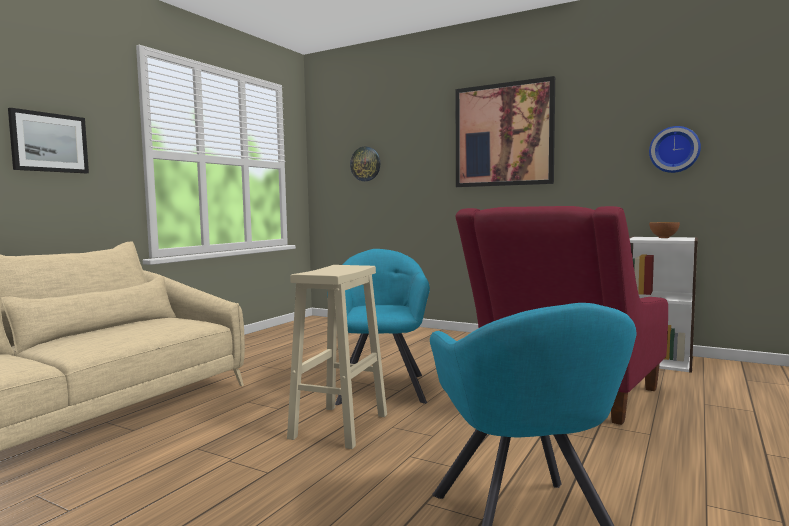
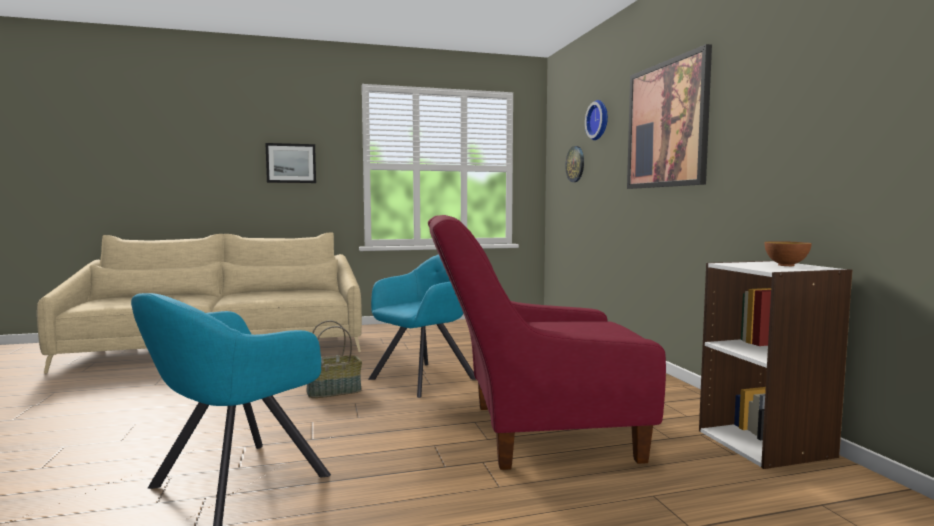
camera: 45 degrees right, 0 degrees up
beige stool [287,265,387,449] -> basket [307,320,362,398]
wall clock [649,126,701,173] -> wall clock moved to [585,100,608,140]

